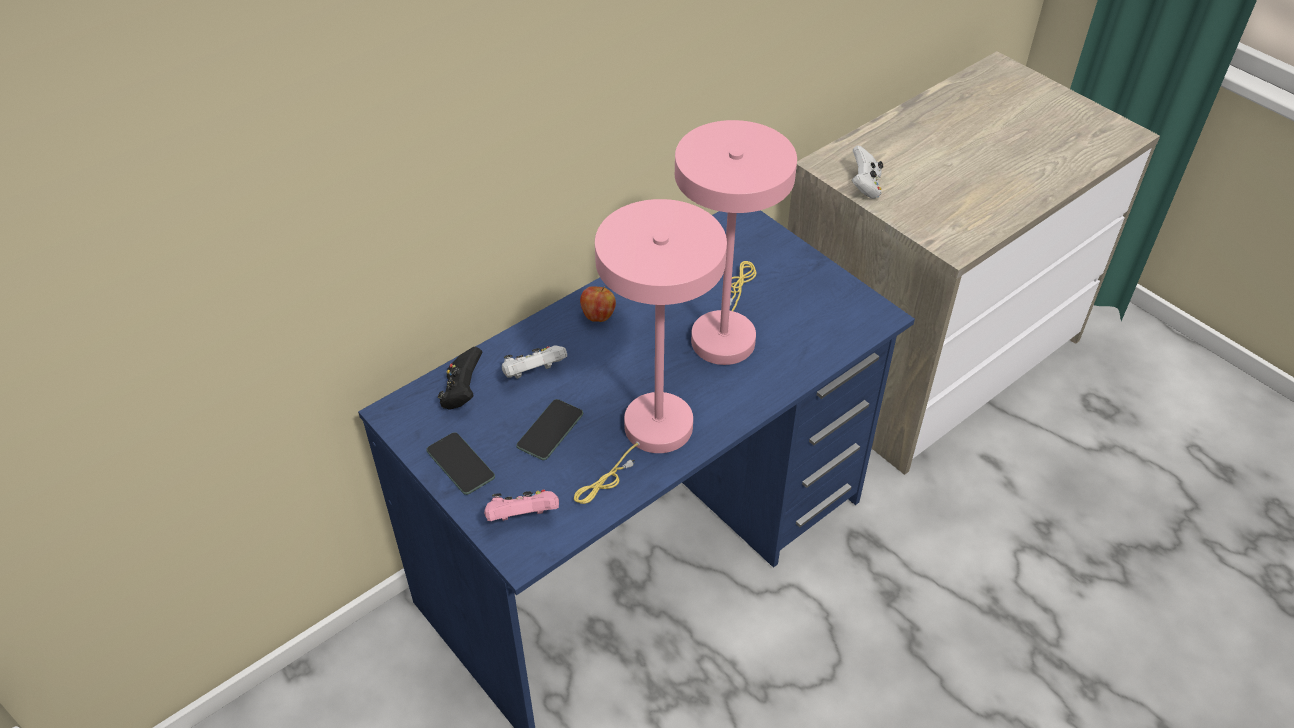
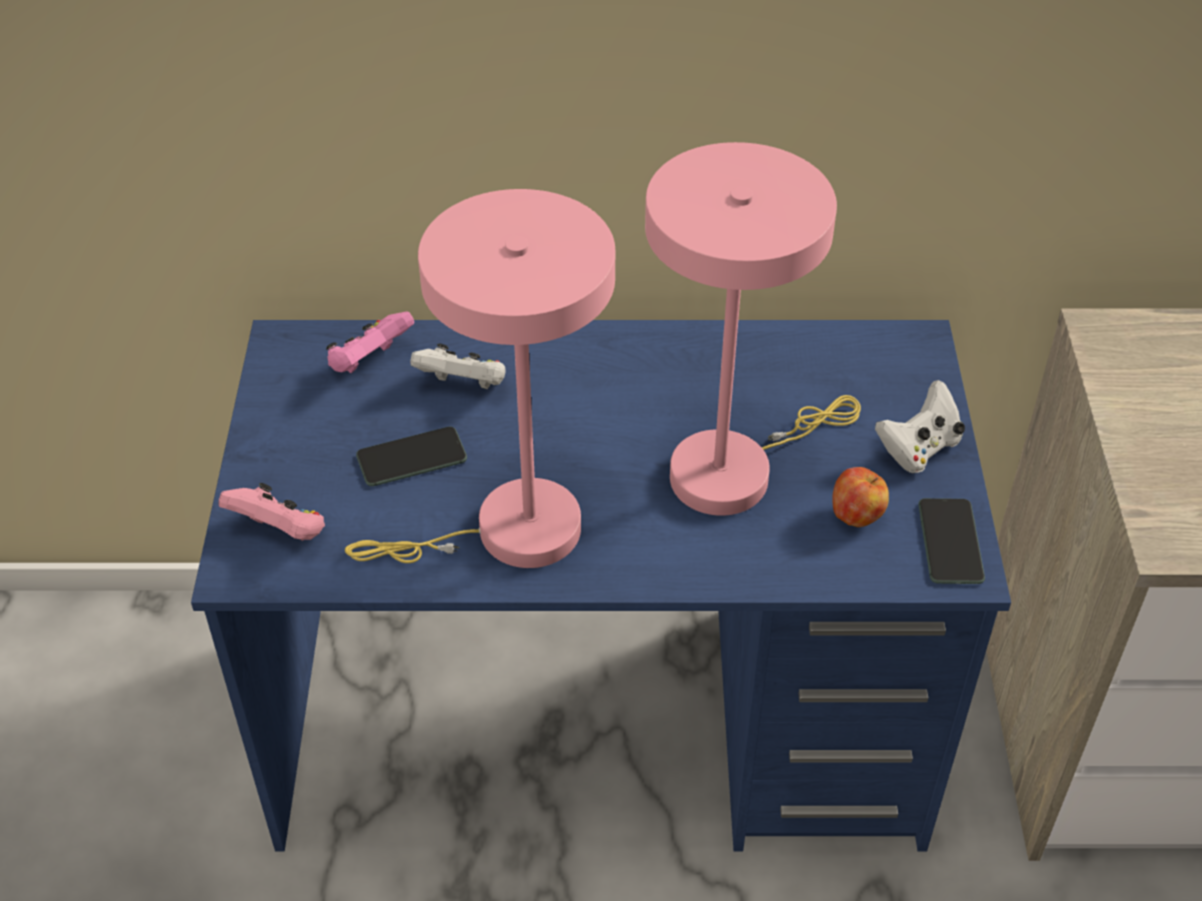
camera: 40 degrees right, 0 degrees up
phone [426,432,495,495] -> phone moved to [918,498,985,584]
black game controller [438,347,483,409] -> pink game controller [326,312,414,373]
apple [580,286,616,322] -> apple moved to [832,467,889,527]
white game controller [852,145,883,199] -> white game controller moved to [875,380,965,473]

